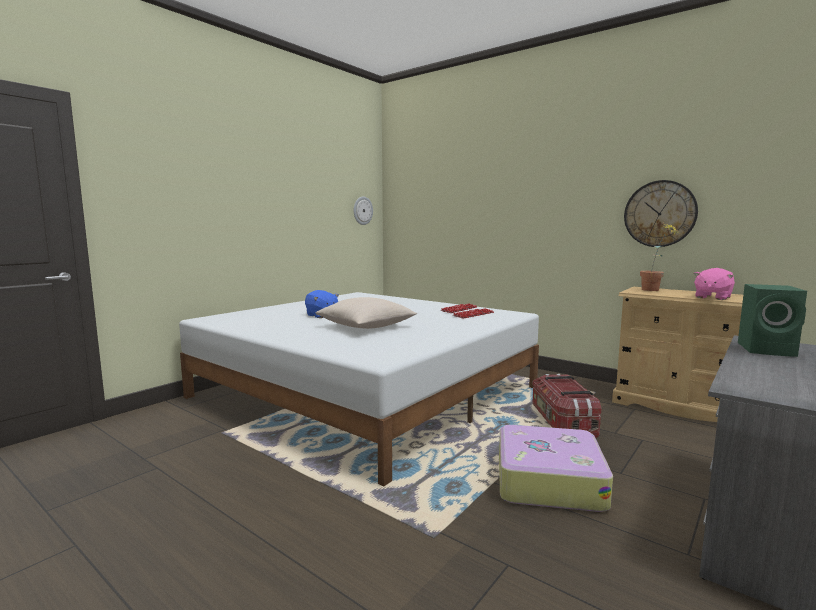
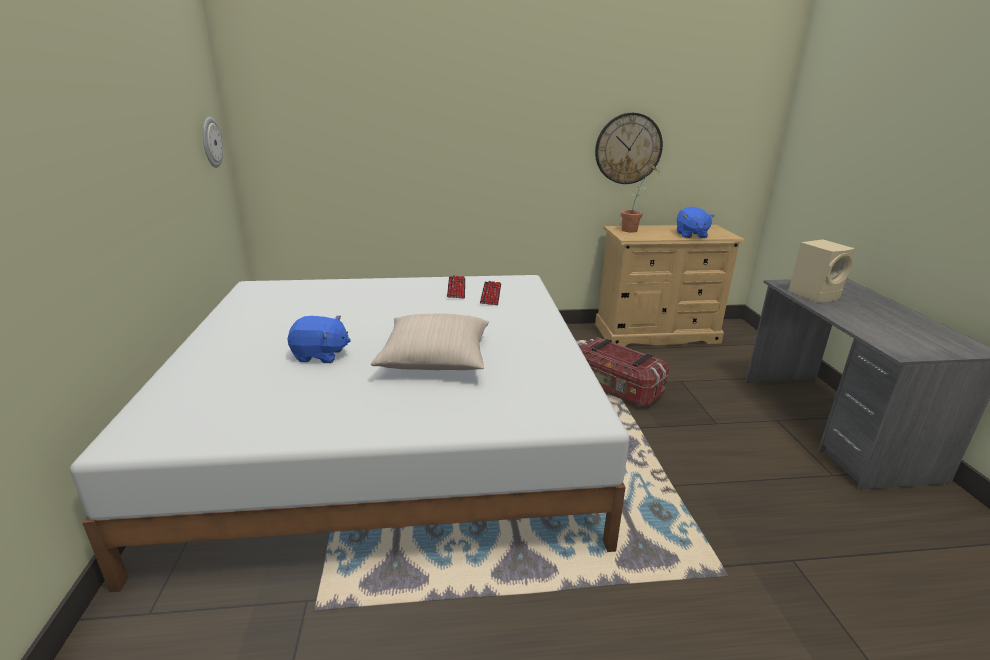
camera: 45 degrees left, 15 degrees up
suitcase [499,425,613,512] -> none
pink plush toy [693,268,735,300] -> blue plush toy [677,207,715,238]
green speaker [738,284,807,357] -> beige speaker [788,239,855,303]

